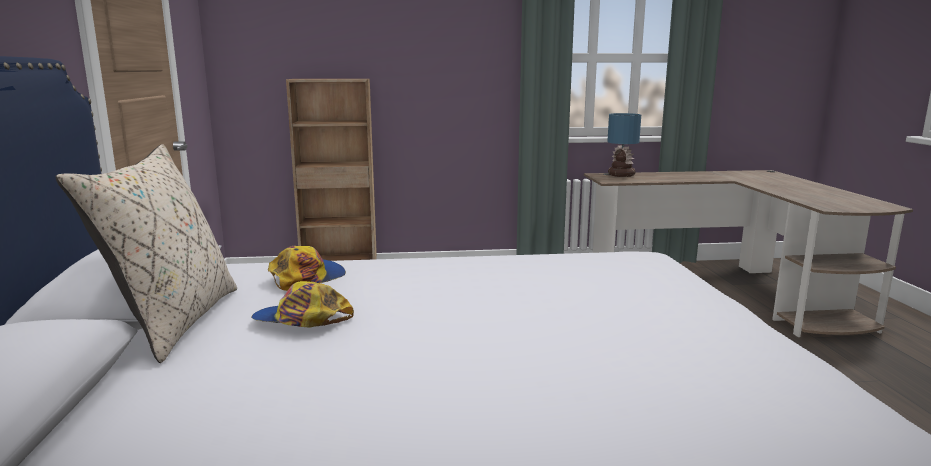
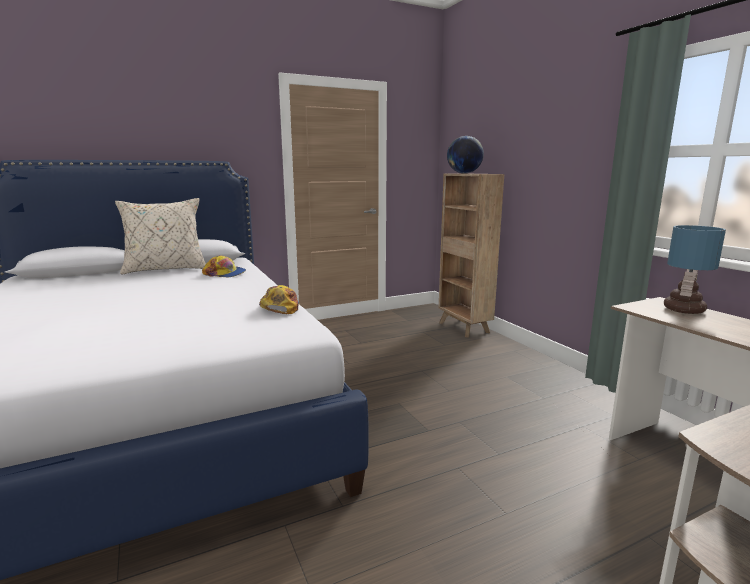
camera: 70 degrees right, 0 degrees up
cap [251,281,354,327] -> cap moved to [259,285,299,314]
none -> globe [447,136,484,173]

